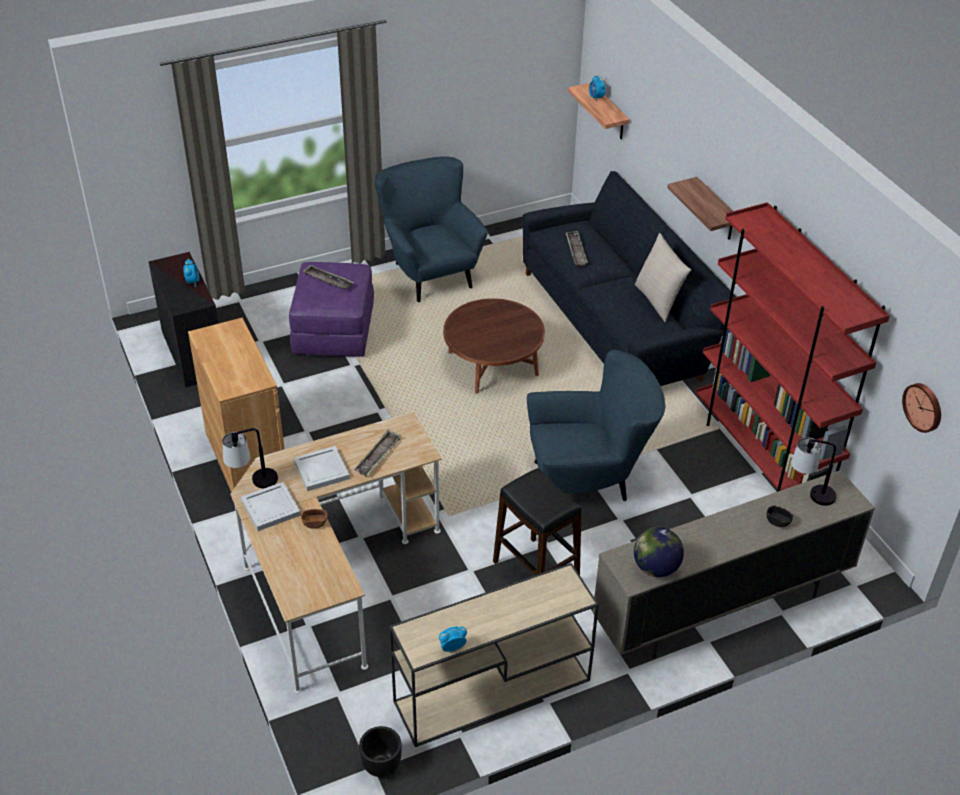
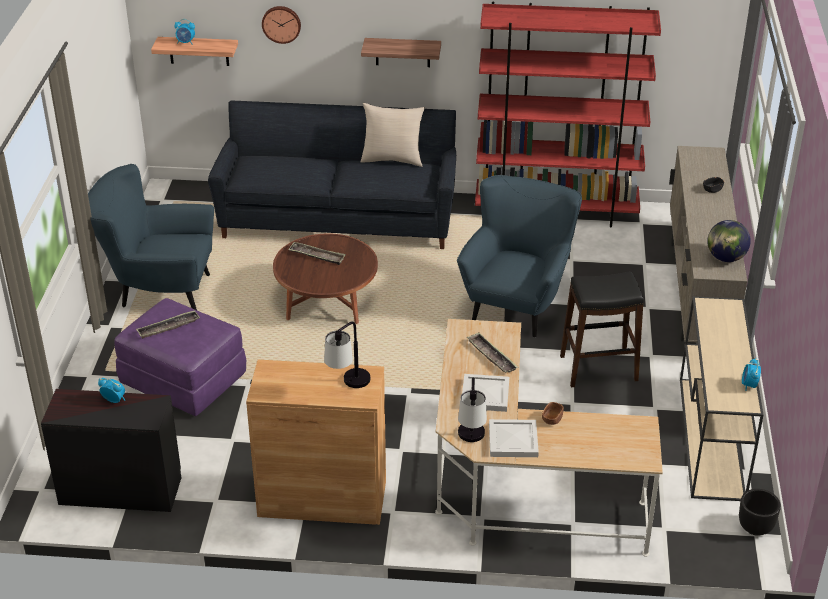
camera: 60 degrees left, 5 degrees down
tray [565,231,588,267] -> tray moved to [288,242,346,265]
table lamp [791,437,837,506] -> table lamp moved to [324,321,370,388]
wall clock [902,383,941,433] -> wall clock moved to [262,6,301,44]

